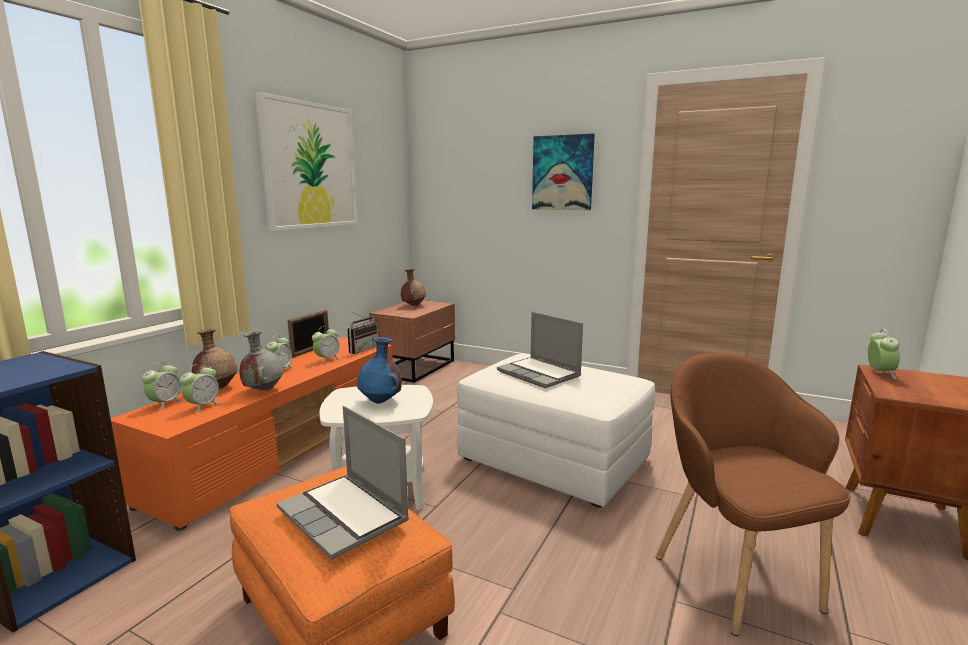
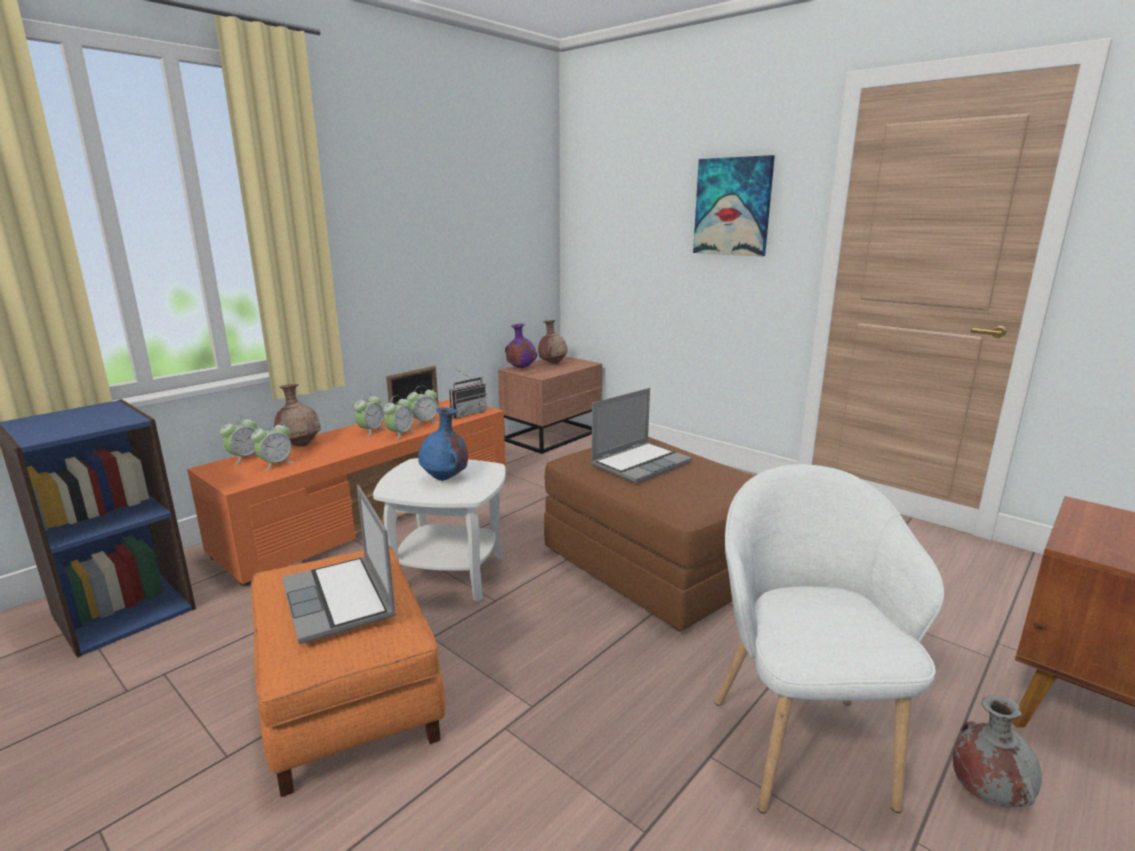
camera: 15 degrees right, 5 degrees up
grey vase [239,331,284,390] -> grey vase moved to [953,695,1042,807]
picture [255,92,358,231] -> none
white ottoman [457,354,655,508] -> brown ottoman [544,437,754,631]
laptop [497,312,583,388] -> laptop turned 105 degrees counterclockwise [591,388,692,484]
brown armchair [655,352,850,636] -> white armchair [715,464,944,813]
alarm clock [868,329,900,379] -> alarm clock moved to [383,395,415,440]
none -> purple vase [505,324,537,368]

